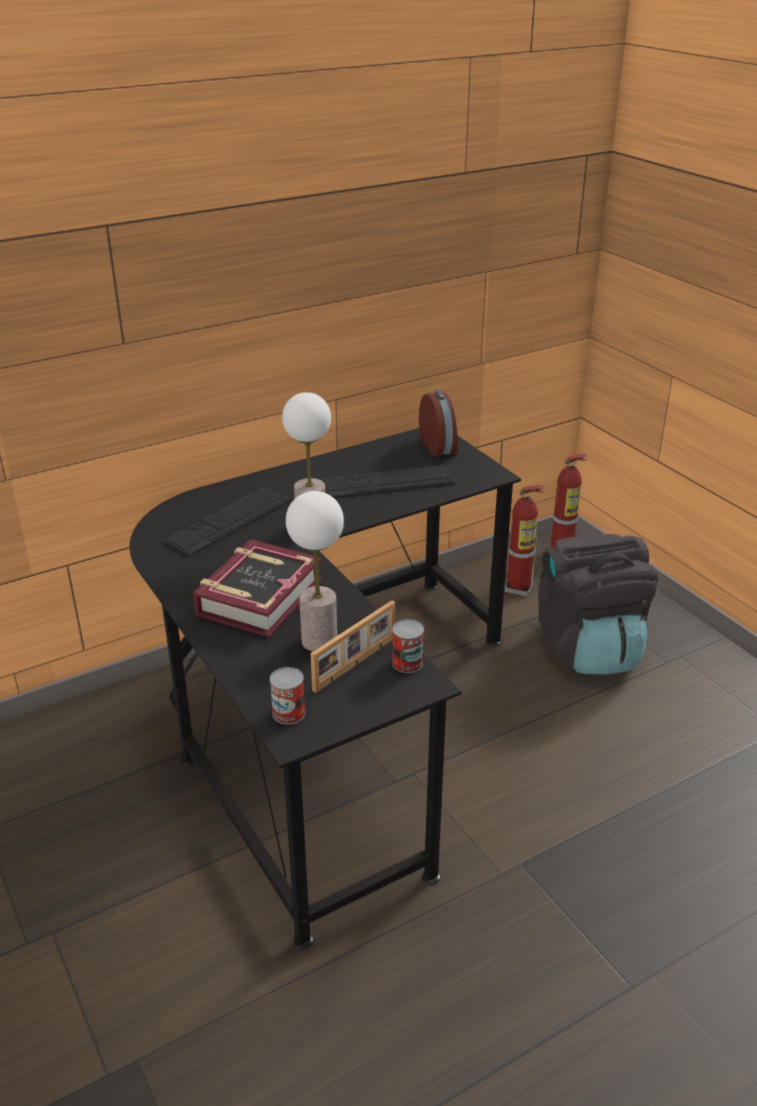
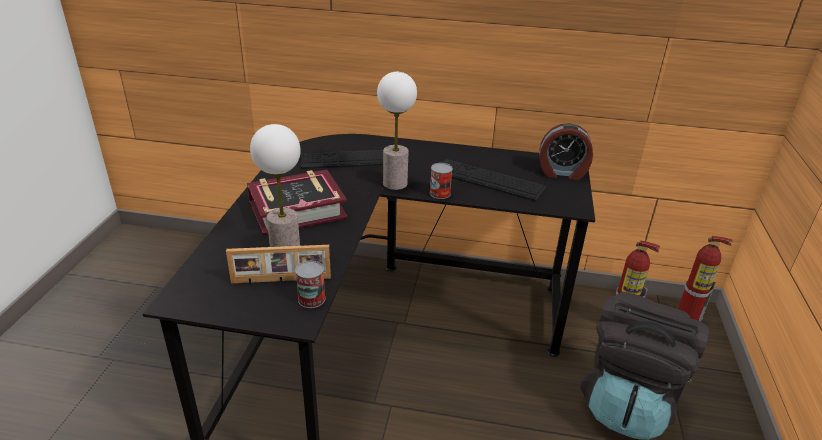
camera: 40 degrees right, 0 degrees up
can [270,667,305,725] -> can moved to [430,163,453,199]
alarm clock [419,390,458,457] -> alarm clock turned 75 degrees clockwise [539,123,593,180]

